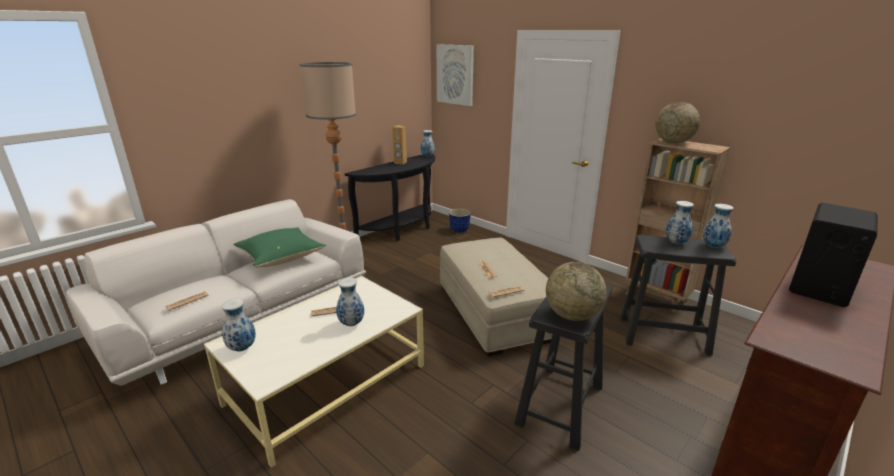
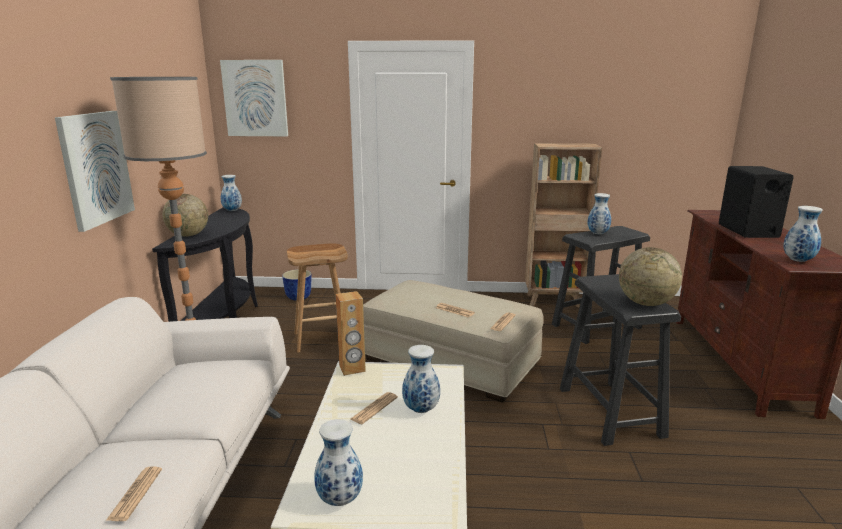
camera: 40 degrees left, 5 degrees down
green pillow [233,227,326,268] -> none
brown speaker [392,125,407,164] -> brown speaker moved to [336,291,366,376]
globe [655,102,700,143] -> globe moved to [162,194,208,236]
vase [703,204,734,248] -> vase moved to [783,206,823,262]
none -> picture [55,111,135,232]
none -> brown stool [287,244,348,353]

